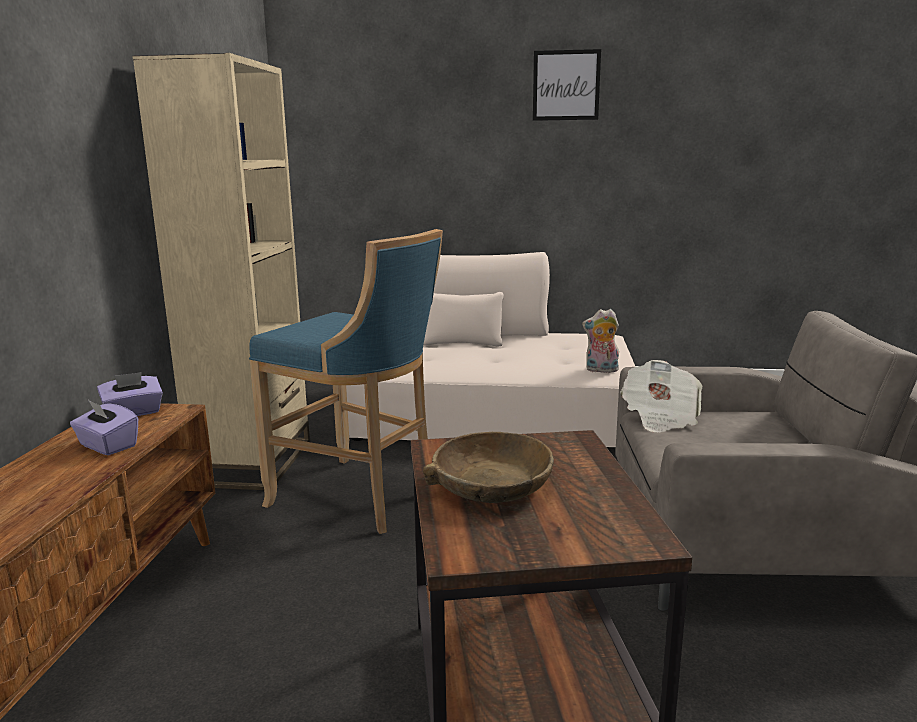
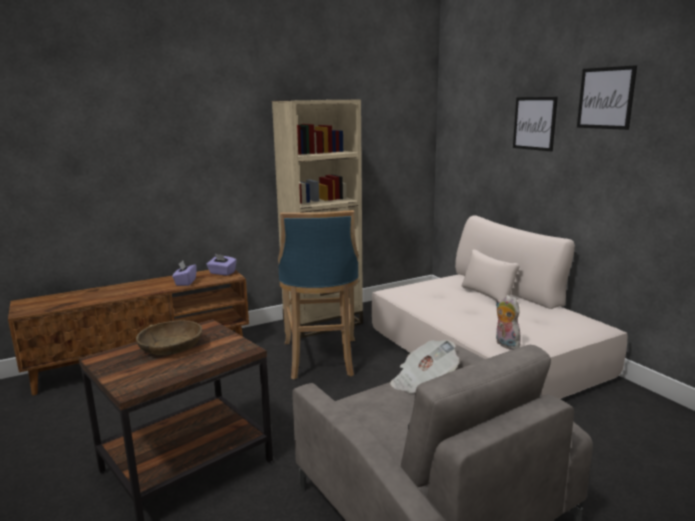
camera: 55 degrees right, 0 degrees up
none -> picture [513,97,558,151]

